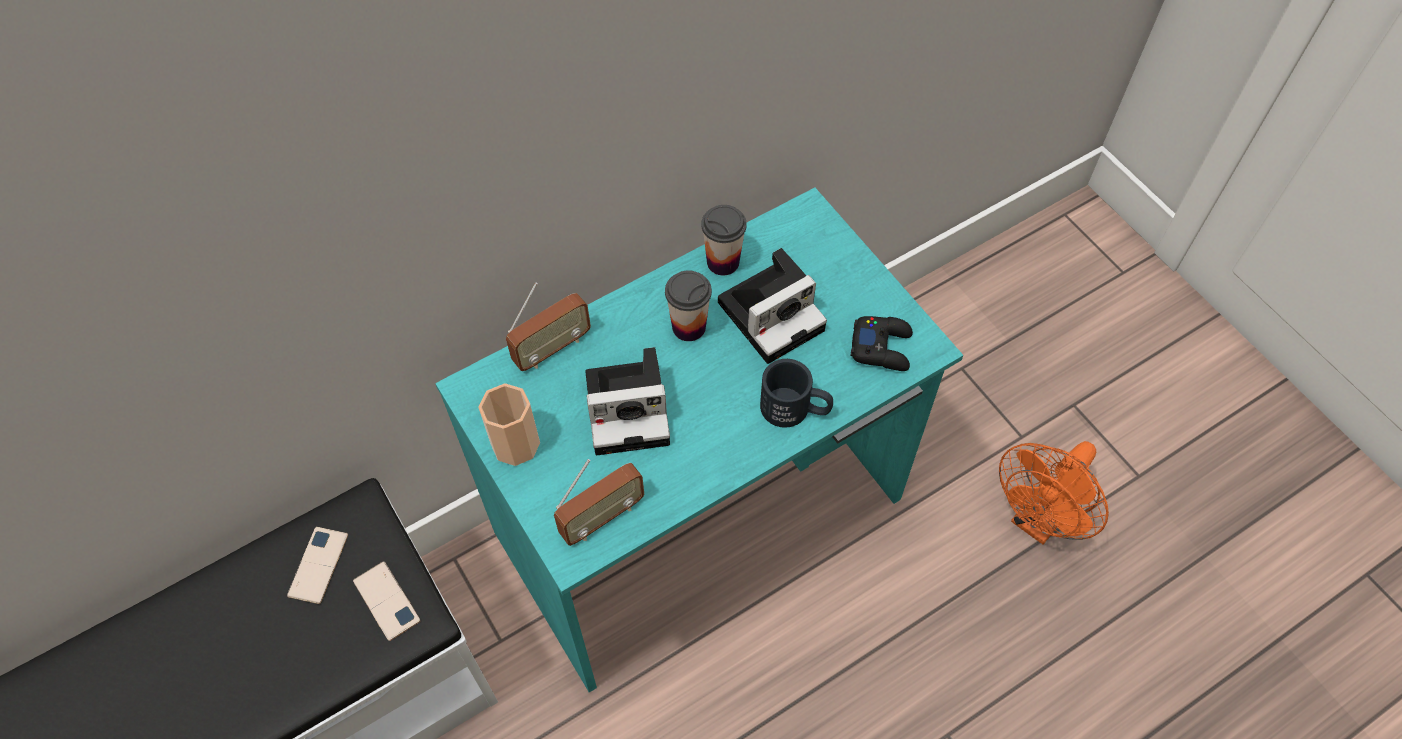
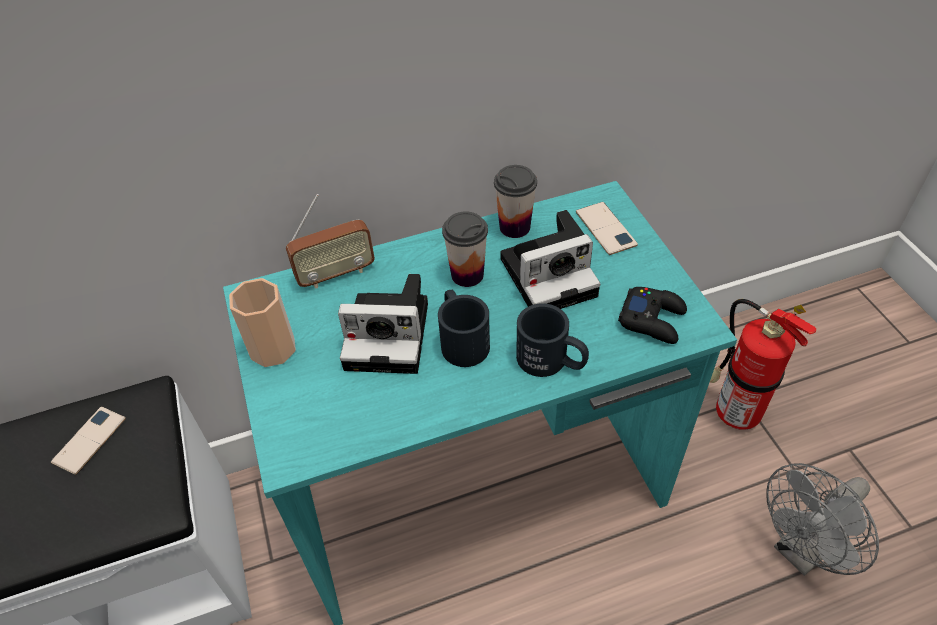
camera: 15 degrees right, 10 degrees down
phone [353,561,421,641] -> phone moved to [576,202,638,255]
radio [554,459,644,546] -> none
orange fan [999,441,1109,544] -> grey fan [766,463,879,576]
none -> black mug [438,290,490,367]
none -> fire extinguisher [710,299,816,430]

